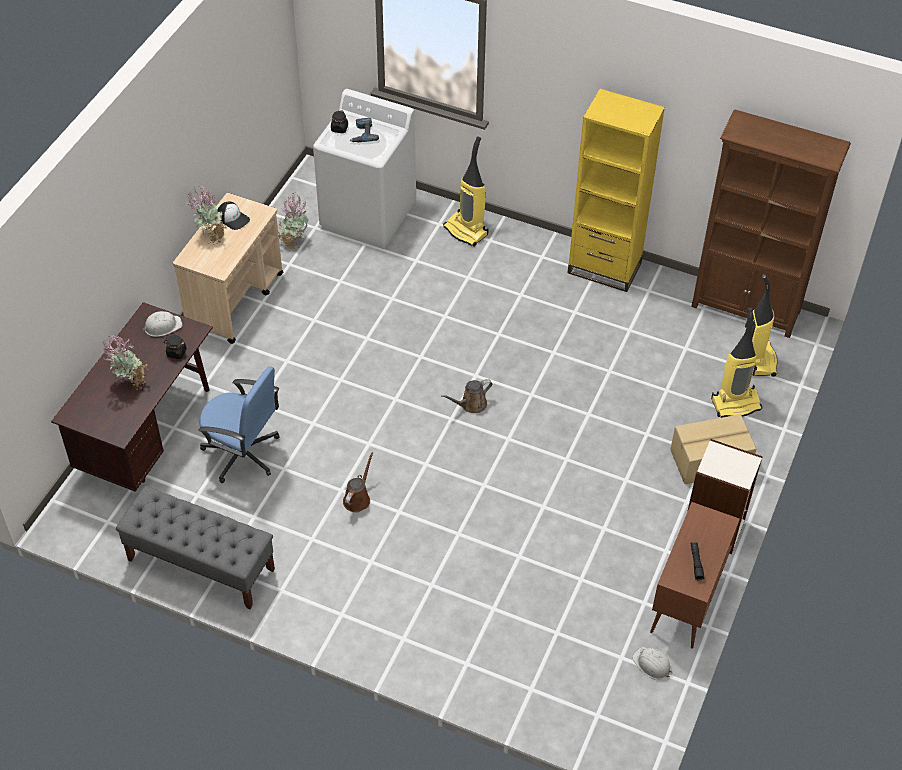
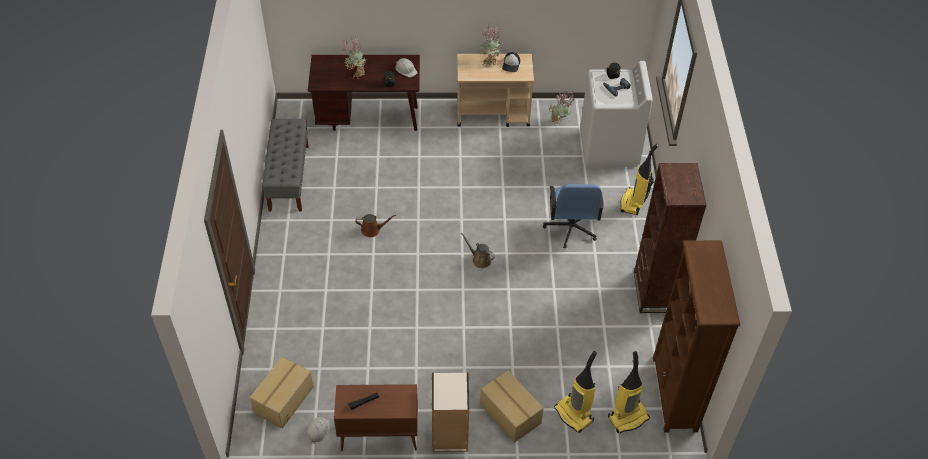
camera: 65 degrees right, 0 degrees up
blue office chair [198,366,279,483] -> blue office chair moved to [543,183,604,249]
yellow bookcase [568,89,665,292] -> brown bookcase [634,163,707,313]
none -> cardboard box [250,357,314,428]

